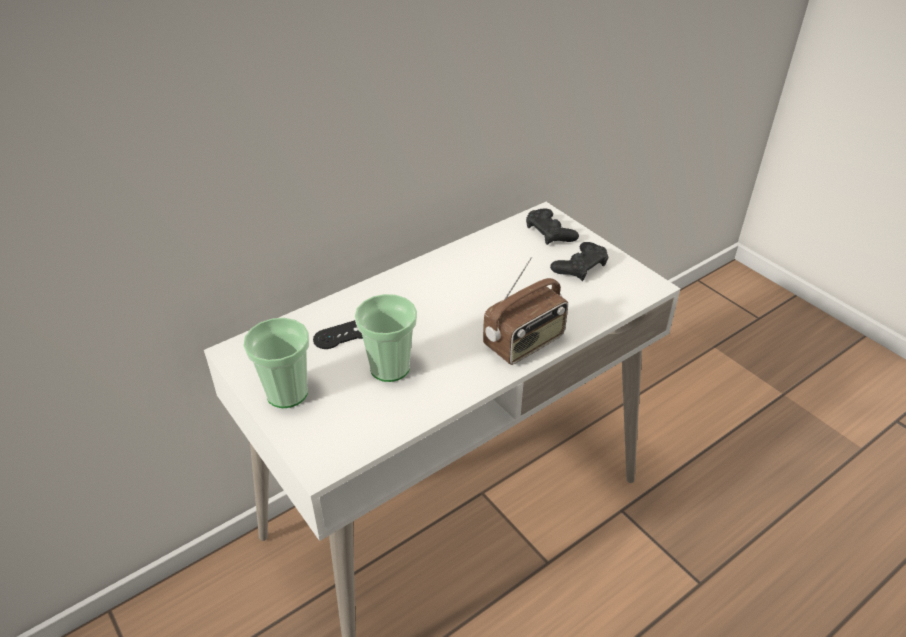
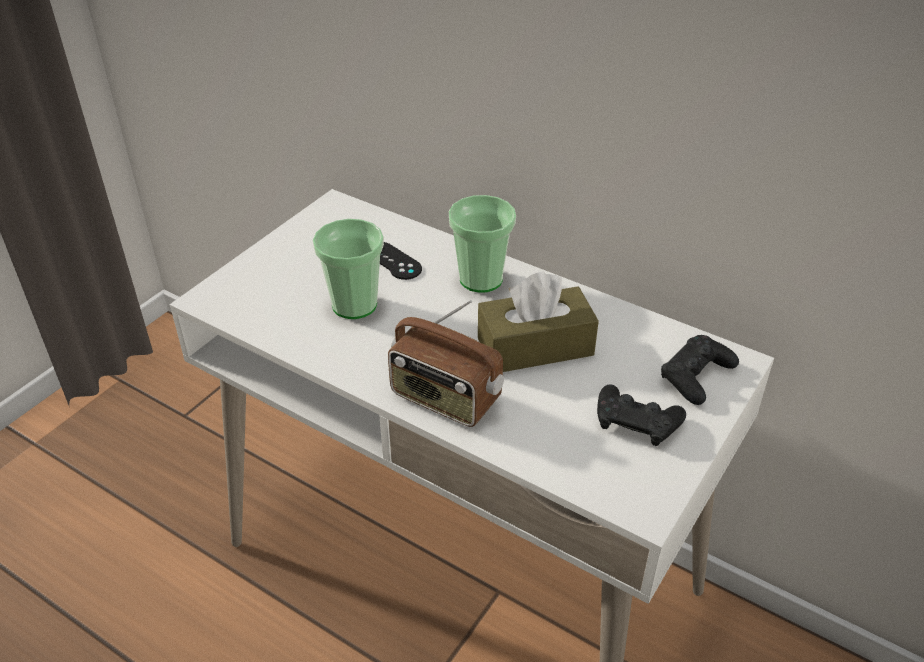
camera: 70 degrees right, 0 degrees up
cup [243,318,309,408] -> cup moved to [449,195,516,293]
none -> brown tissue box [478,271,599,372]

